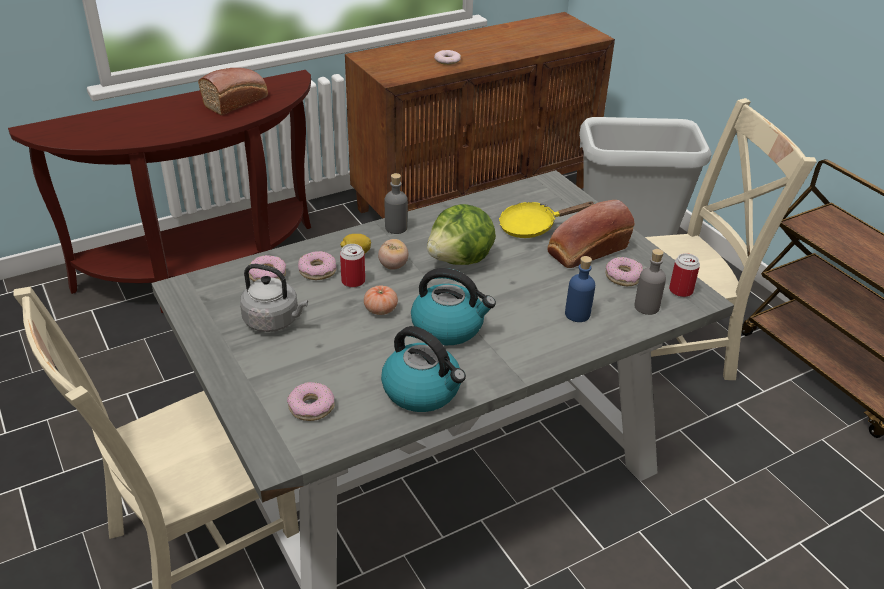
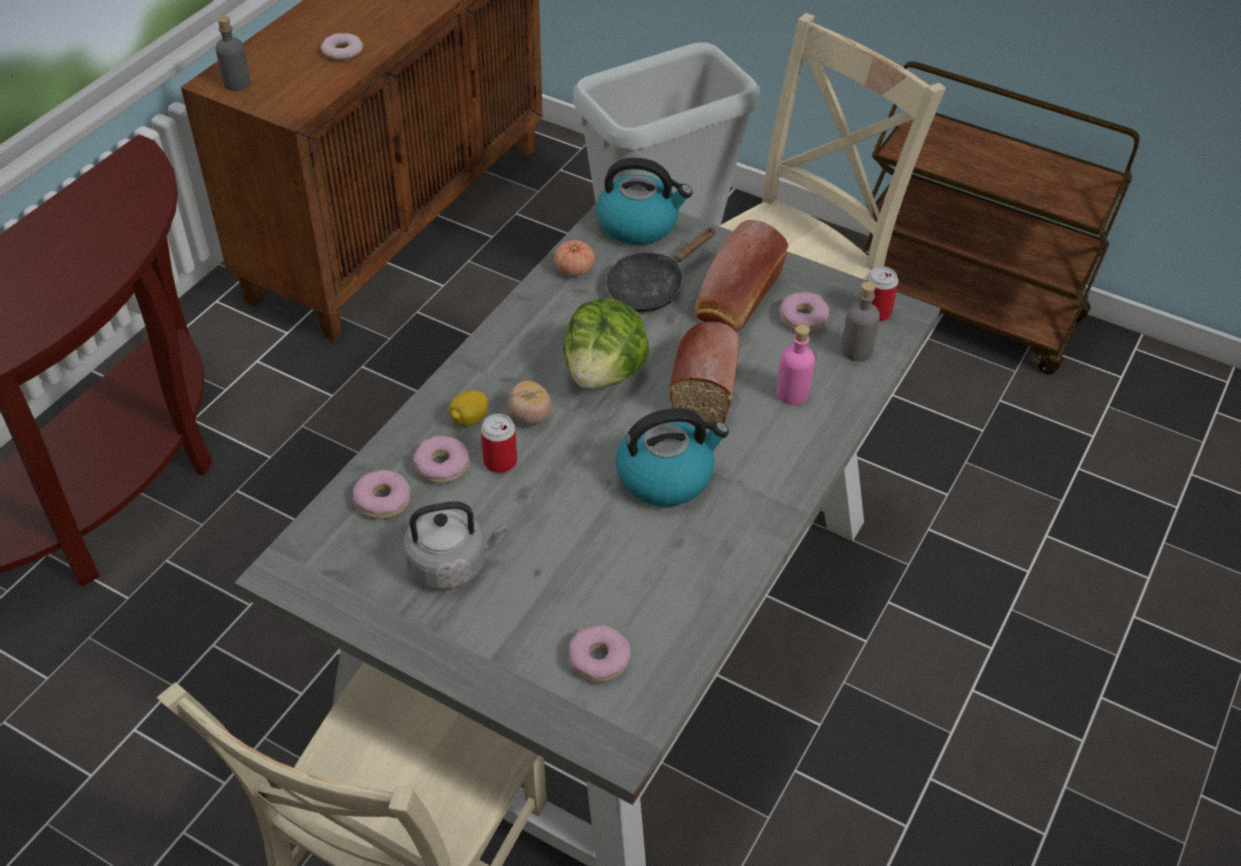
camera: 30 degrees left, 10 degrees up
bread [198,68,268,116] -> bread moved to [670,322,740,423]
tomato [364,285,398,315] -> tomato moved to [554,240,595,276]
kettle [381,326,466,412] -> kettle moved to [596,158,692,245]
grey bottle [385,173,408,234] -> grey bottle moved to [215,16,251,91]
yellow frying pan [499,201,596,238] -> black frying pan [605,227,716,312]
blue bottle [565,256,595,322] -> pink bottle [776,324,815,405]

